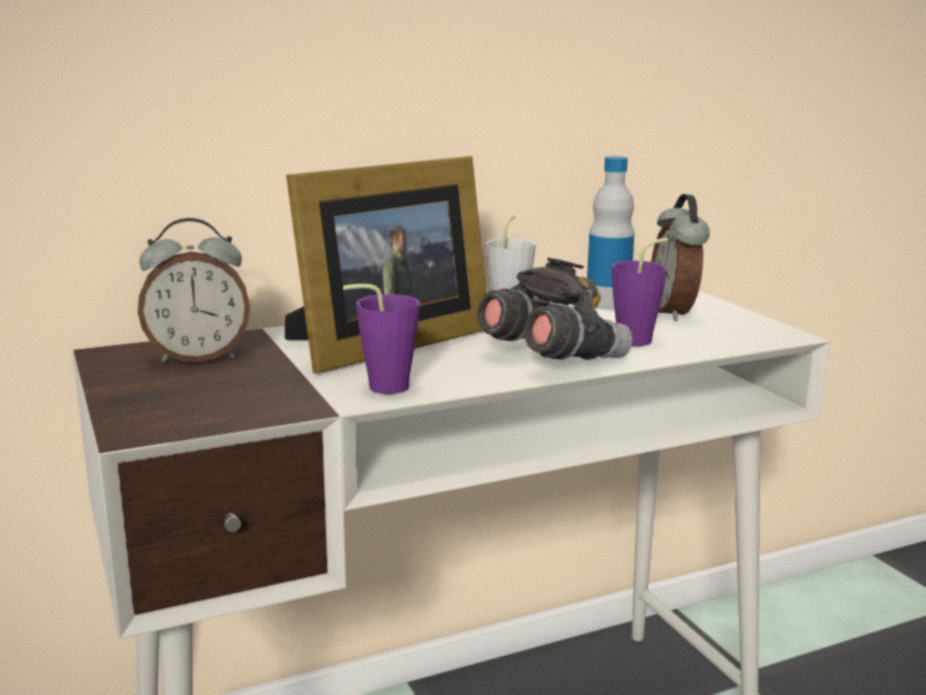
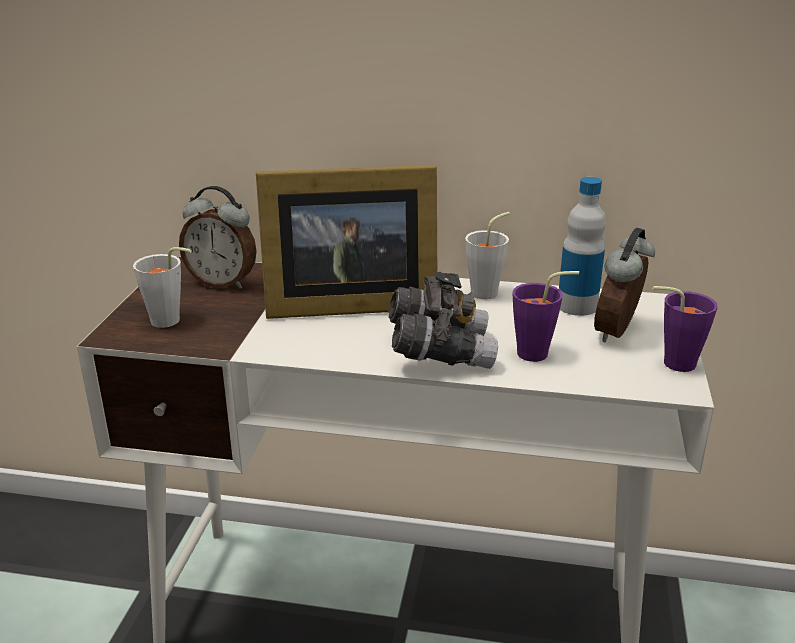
camera: 35 degrees right, 10 degrees up
purple cup [343,284,420,394] -> purple cup moved to [653,286,718,372]
none -> grey cup [133,247,192,328]

